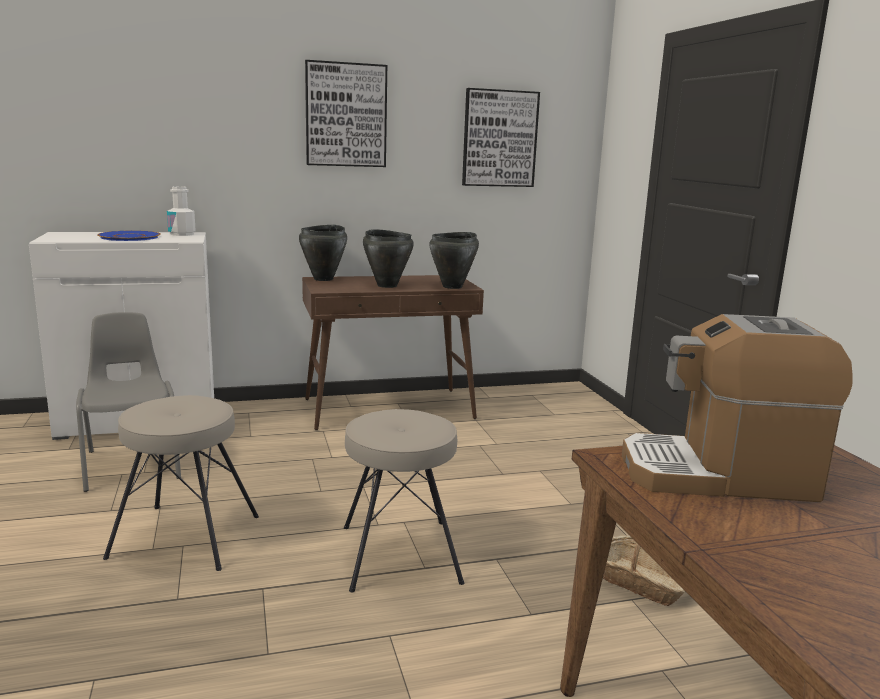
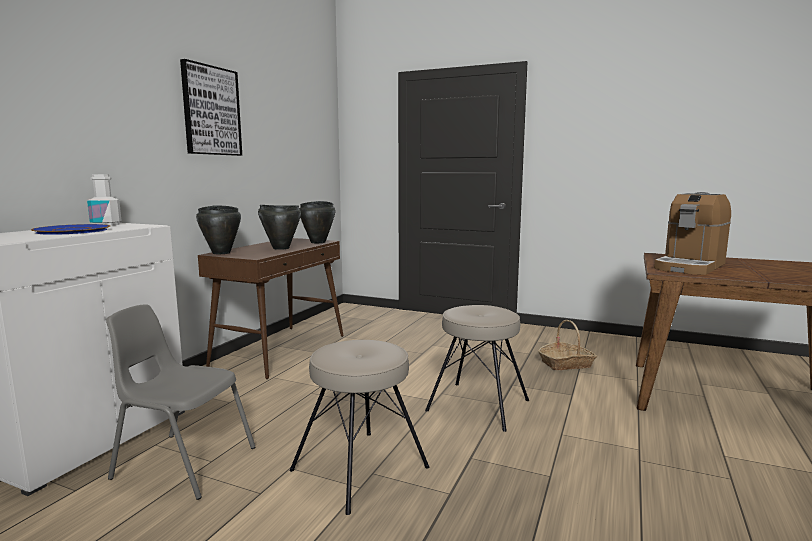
camera: 50 degrees left, 5 degrees down
picture [462,88,540,187] -> none

